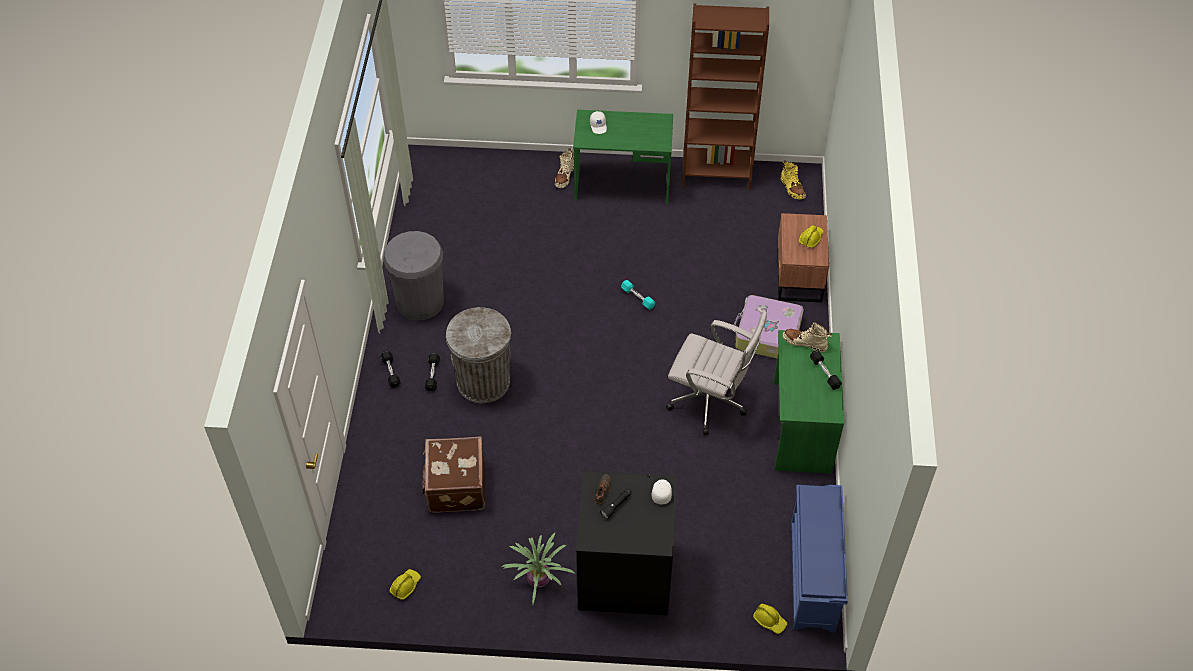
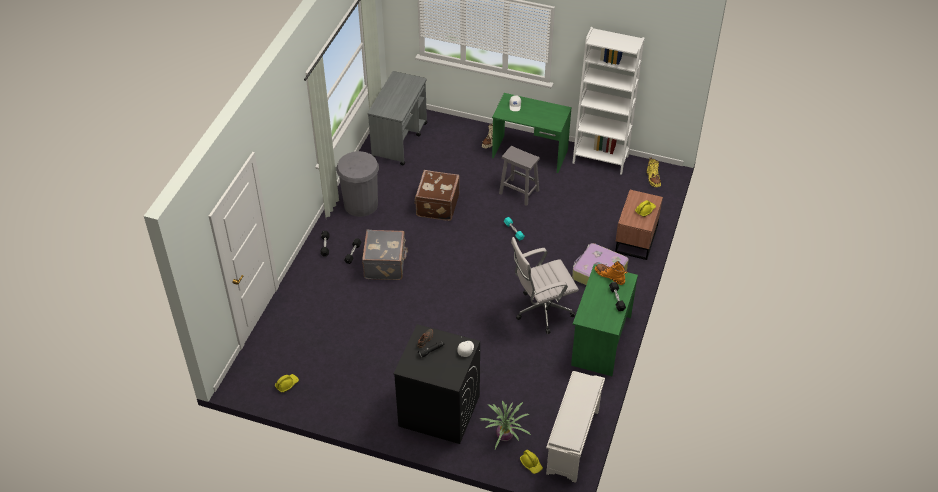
camera: 15 degrees right, 5 degrees down
brown suitcase [422,436,485,513] -> brown suitcase moved to [414,170,460,221]
grey trash can [446,307,511,403] -> grey suitcase [362,230,408,280]
potted plant [501,533,575,604] -> potted plant moved to [480,401,531,449]
white office chair [666,311,767,436] -> white office chair turned 120 degrees clockwise [511,237,579,334]
brown bookcase [682,3,769,190] -> white bookcase [573,27,645,175]
beige boot [782,322,832,352] -> orange boot [595,261,628,285]
blue shoe rack [791,485,848,633] -> white shoe rack [546,371,605,483]
none -> grey cart [367,71,427,166]
none -> grey stool [499,146,540,206]

